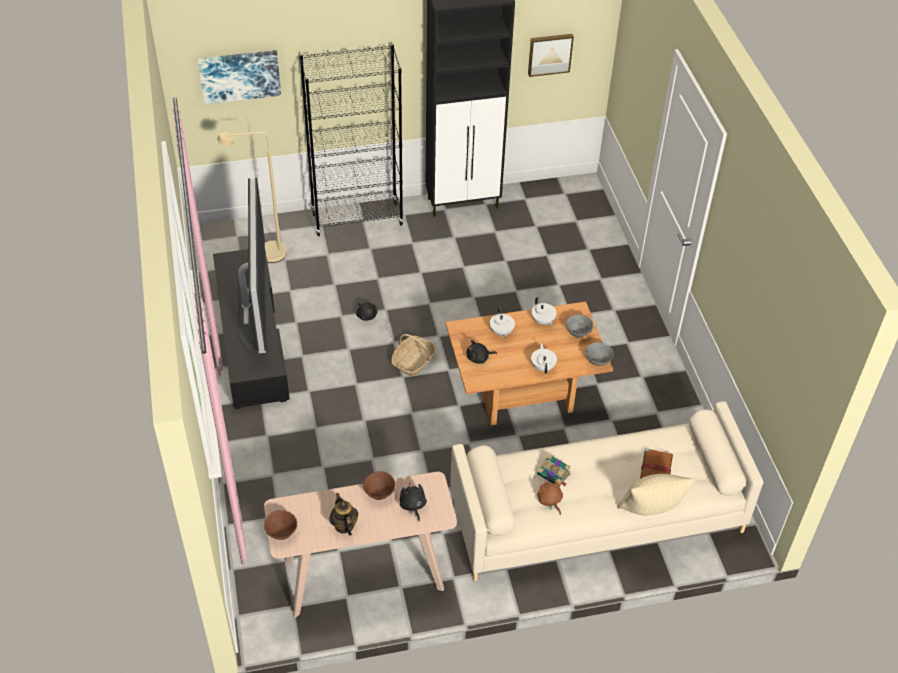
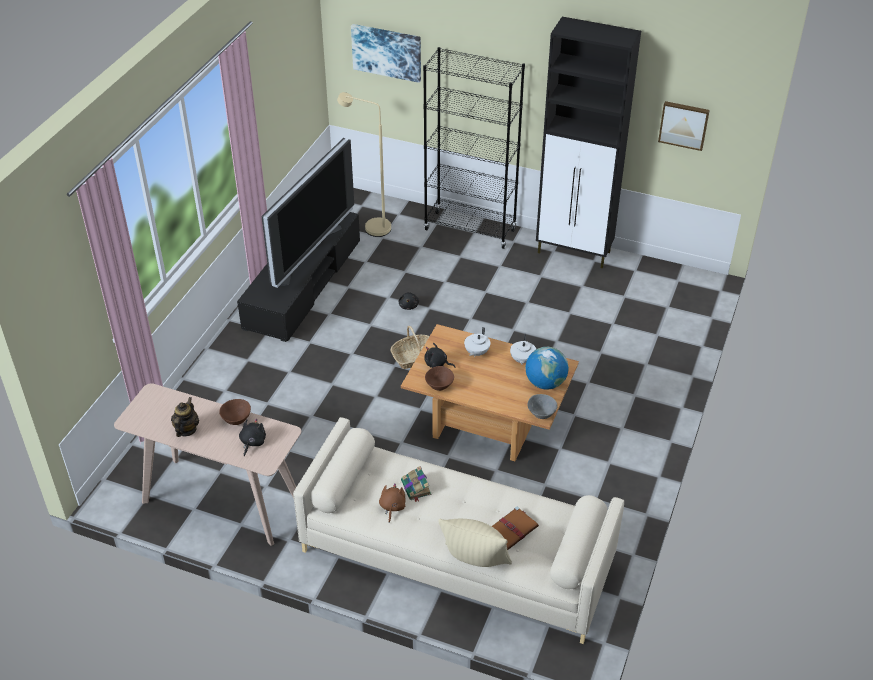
camera: 35 degrees right, 5 degrees down
brown bowl [264,510,297,540] -> brown bowl moved to [425,366,454,391]
white teapot [531,343,557,374] -> none
grey bowl [566,315,593,338] -> globe [525,347,569,390]

